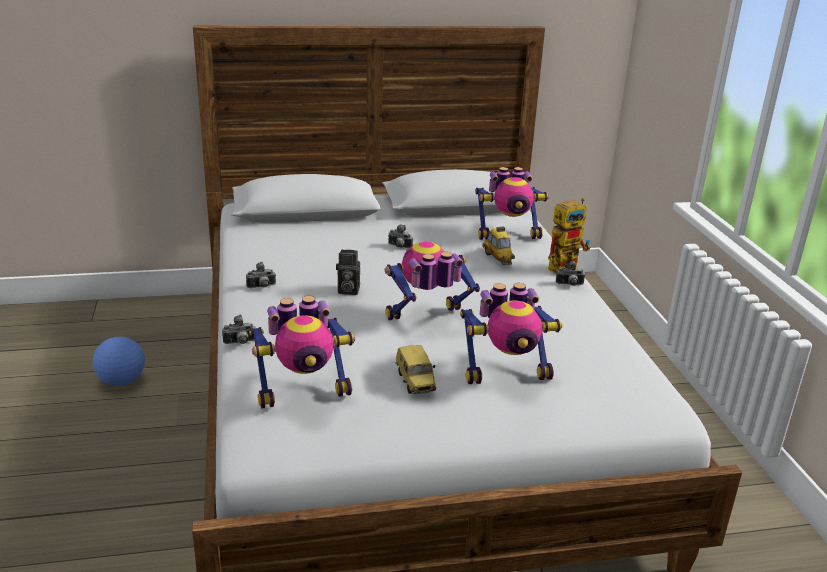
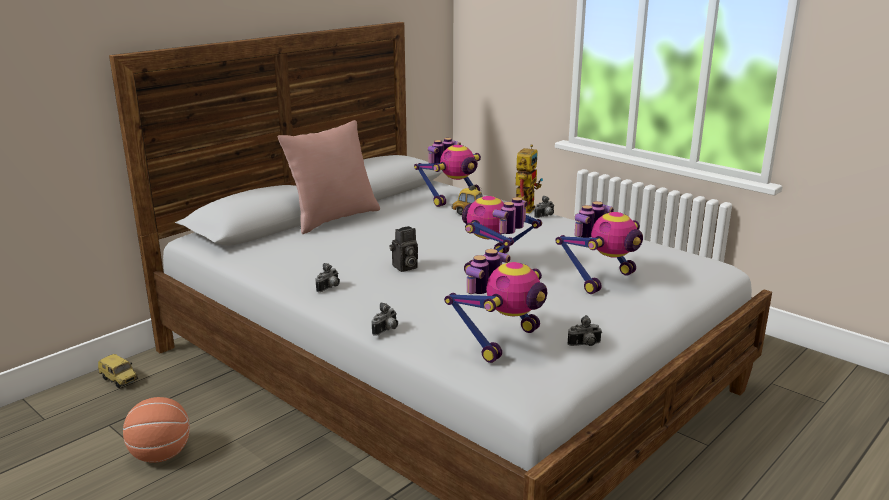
camera: 35 degrees left, 5 degrees down
football [93,337,145,386] -> basketball [123,397,190,463]
camera [388,225,413,249] -> camera moved to [567,315,602,346]
toy car [395,345,436,394] -> toy car moved to [98,354,138,388]
none -> pink pillow [278,120,380,234]

